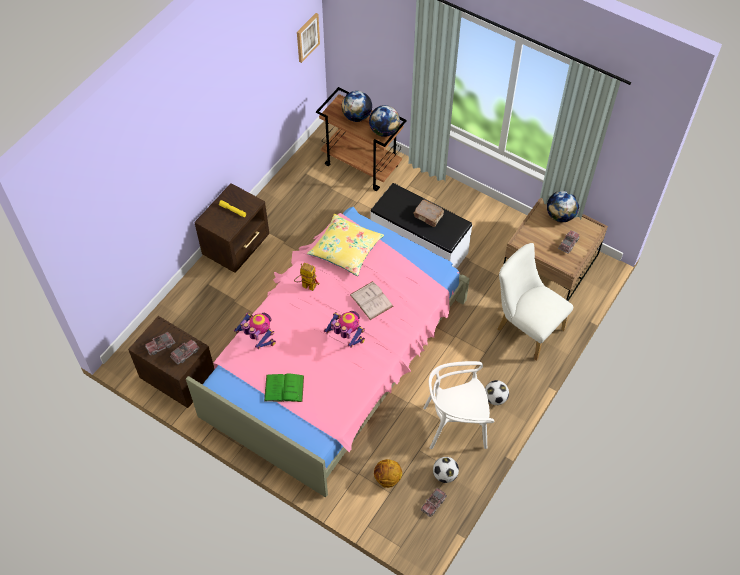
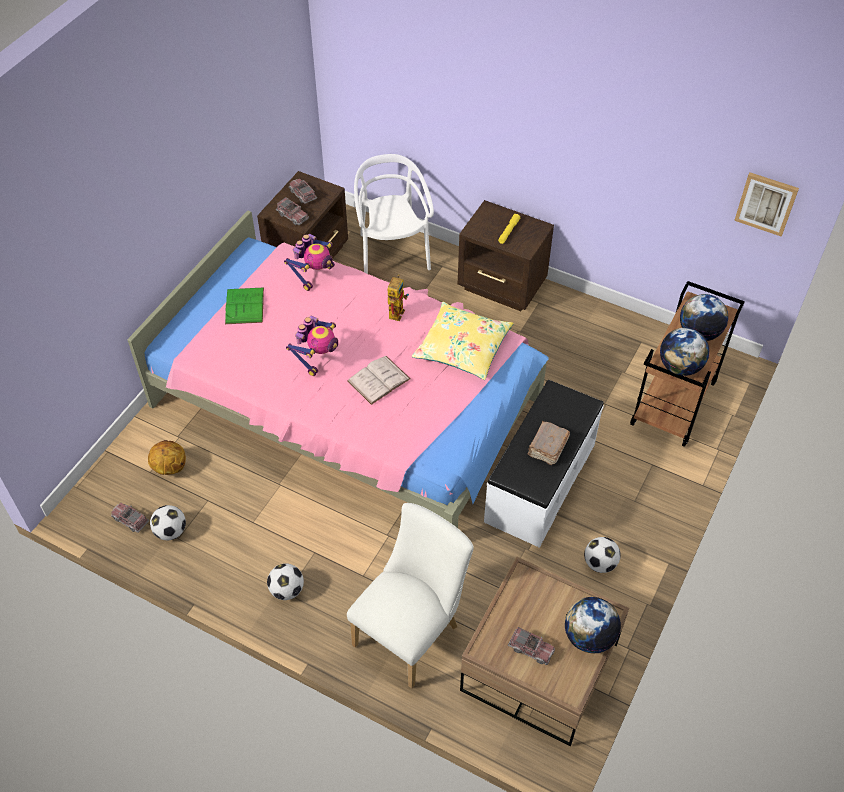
camera: 85 degrees right, 5 degrees down
white chair [423,361,494,449] -> white chair moved to [354,154,434,274]
none -> football [584,537,621,573]

